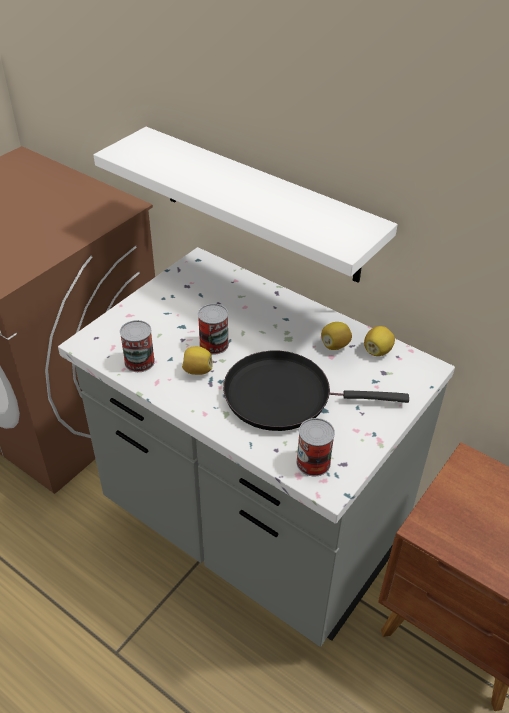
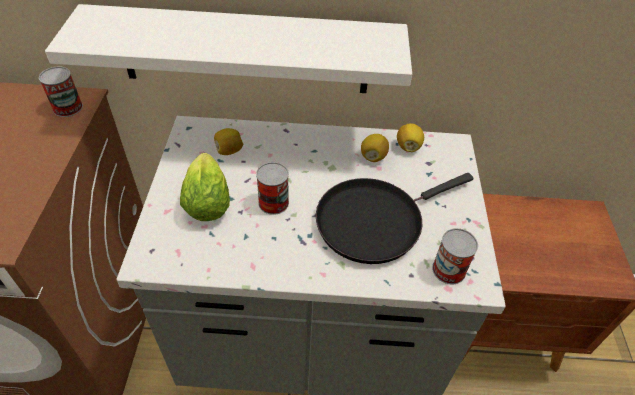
camera: 35 degrees left, 5 degrees up
can [120,320,155,372] -> can moved to [39,67,83,117]
lemon [182,346,212,375] -> lemon moved to [214,128,243,155]
none -> lettuce [180,153,230,221]

